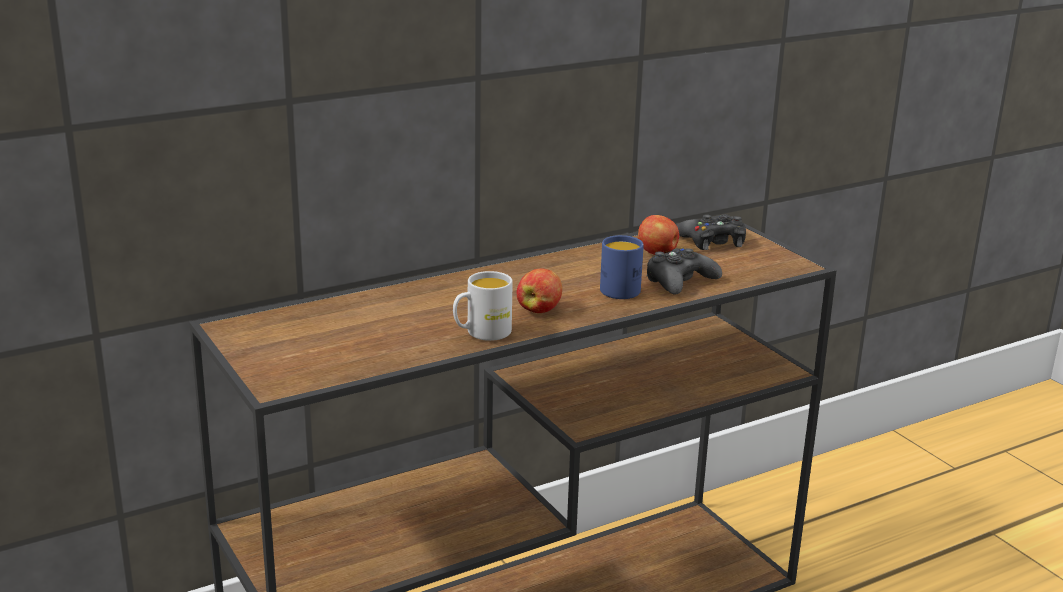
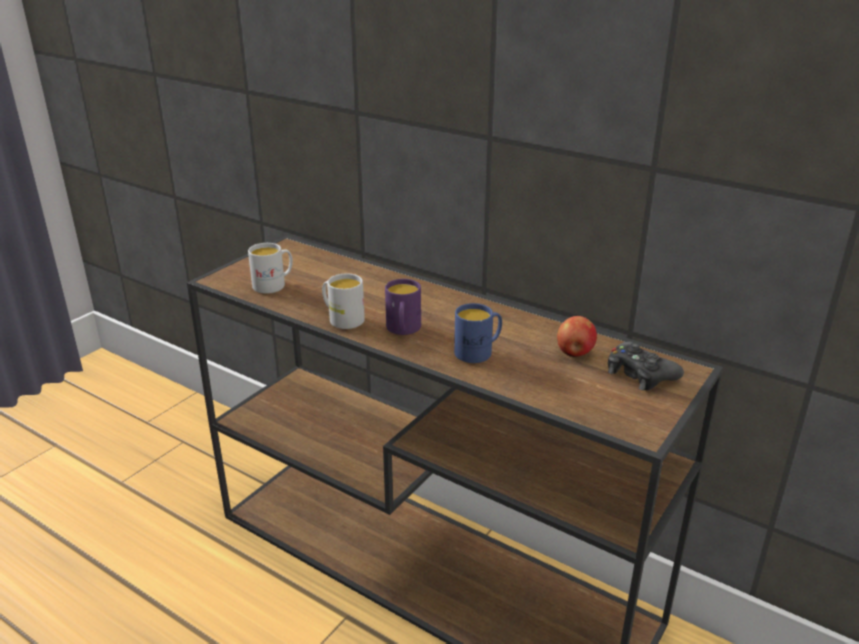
camera: 65 degrees right, 5 degrees up
apple [517,269,562,313] -> purple mug [385,279,421,335]
black game controller [647,247,722,295] -> none
none -> white mug [248,243,293,294]

